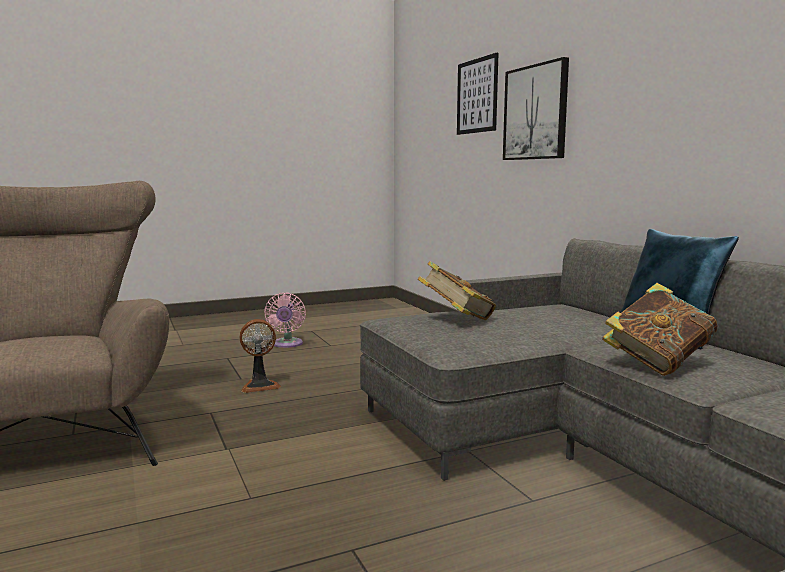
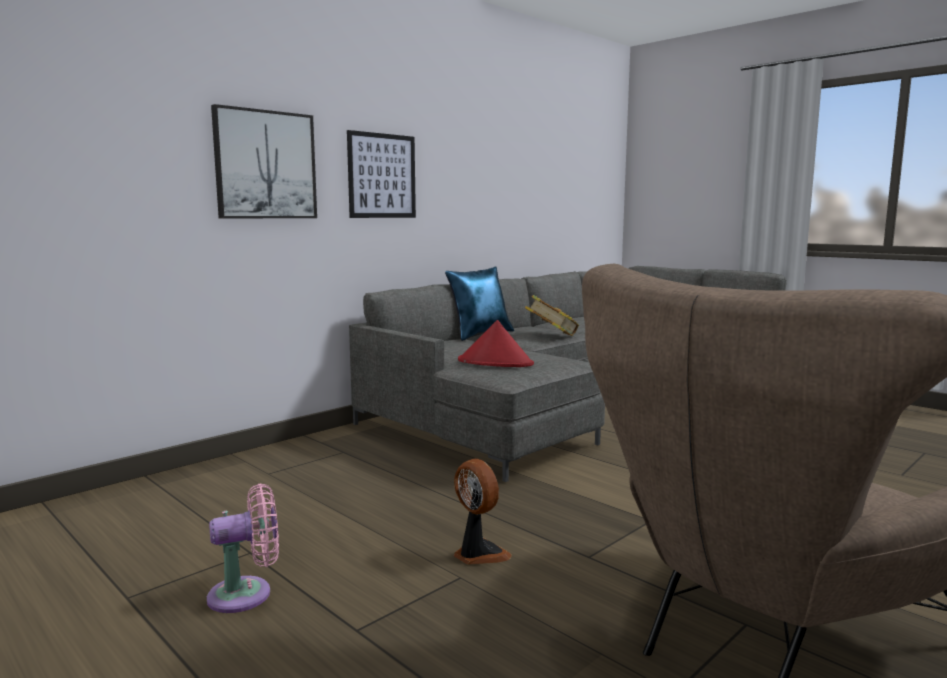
camera: 110 degrees left, 0 degrees up
book [418,261,496,320] -> red hat [458,320,534,367]
picture [457,53,499,135] -> picture moved to [347,130,416,218]

